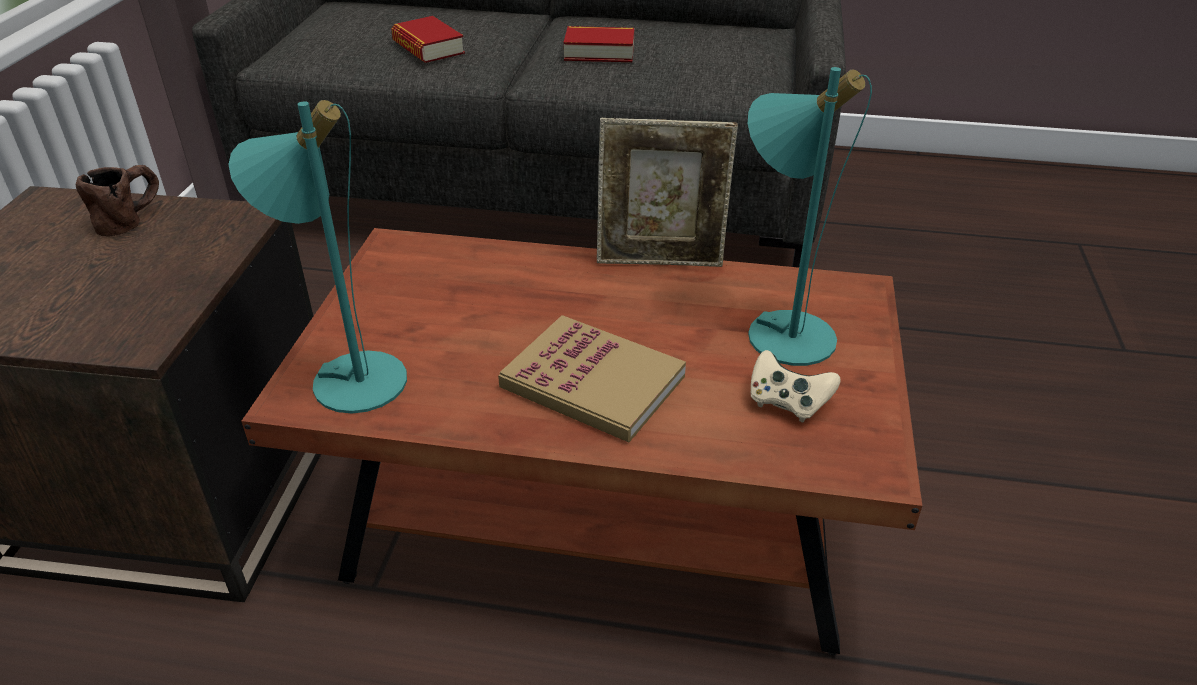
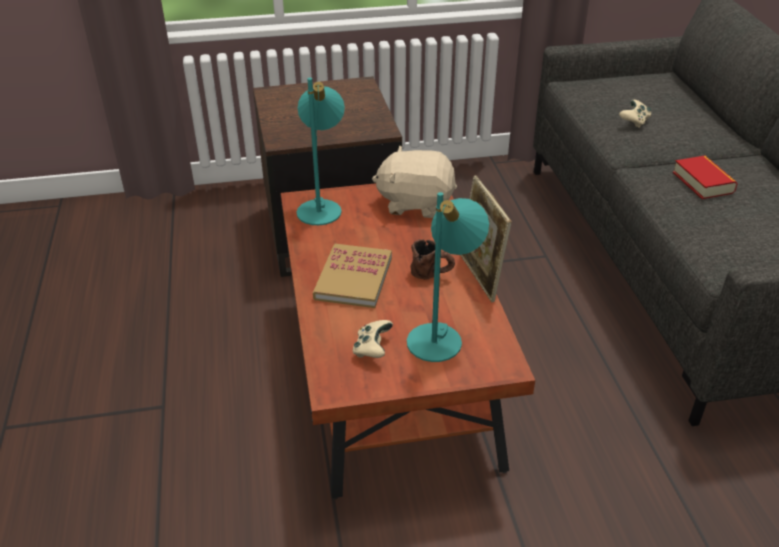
camera: 70 degrees right, 0 degrees up
brown mug [76,165,159,236] -> brown mug moved to [410,239,455,279]
book [391,16,465,63] -> beige game controller [619,100,651,128]
none -> beige plush toy [372,145,457,218]

